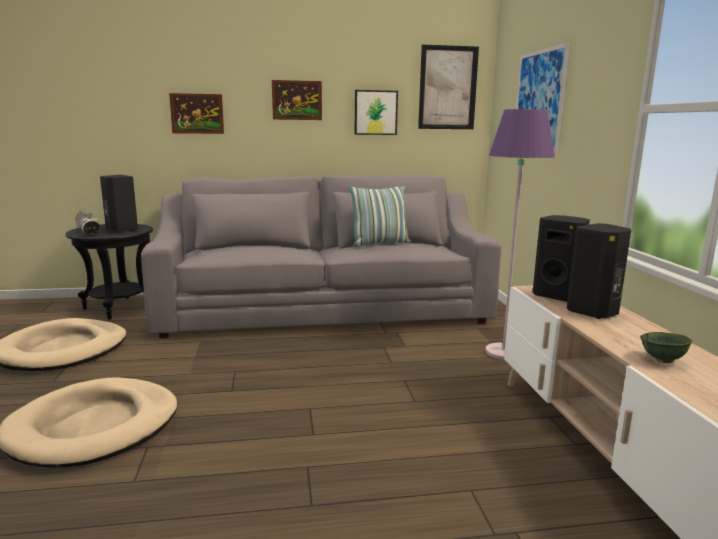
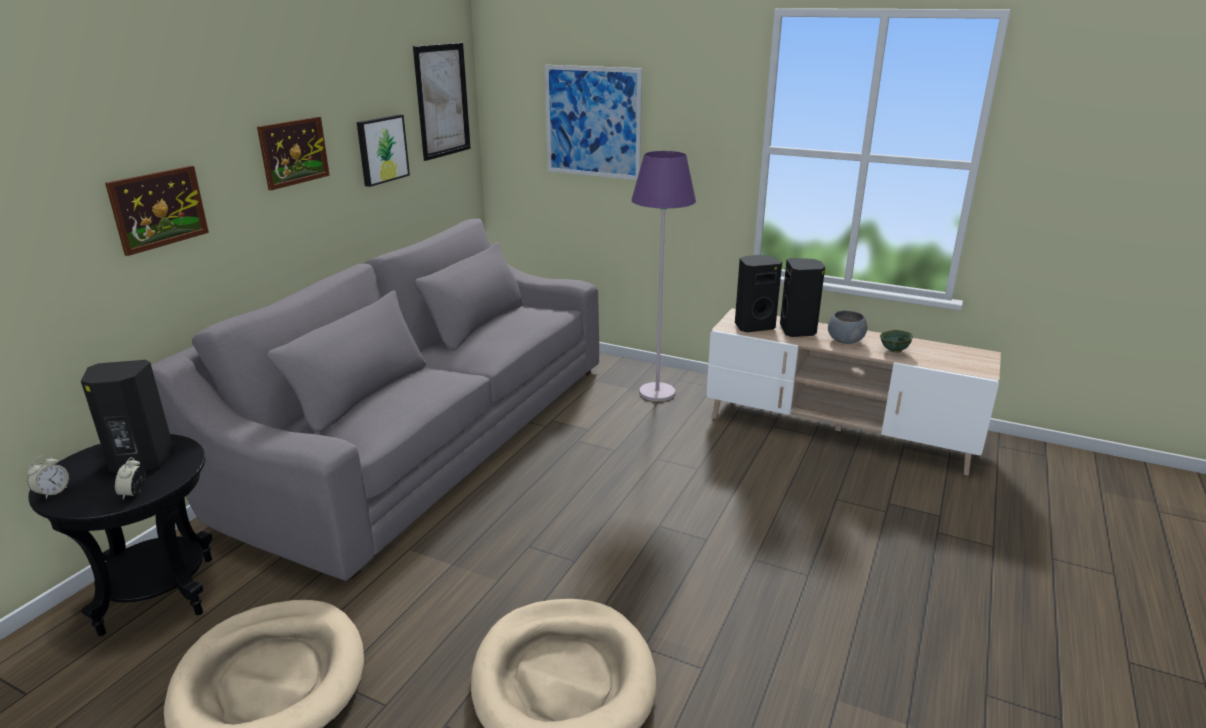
camera: 55 degrees left, 10 degrees up
pillow [349,186,410,247] -> none
none -> grey bowl [828,310,868,344]

